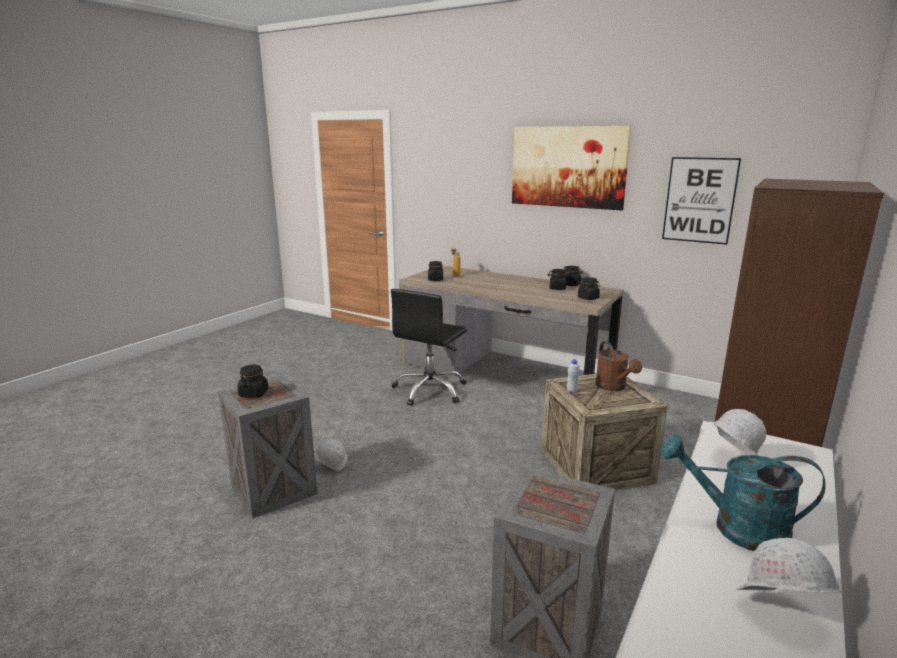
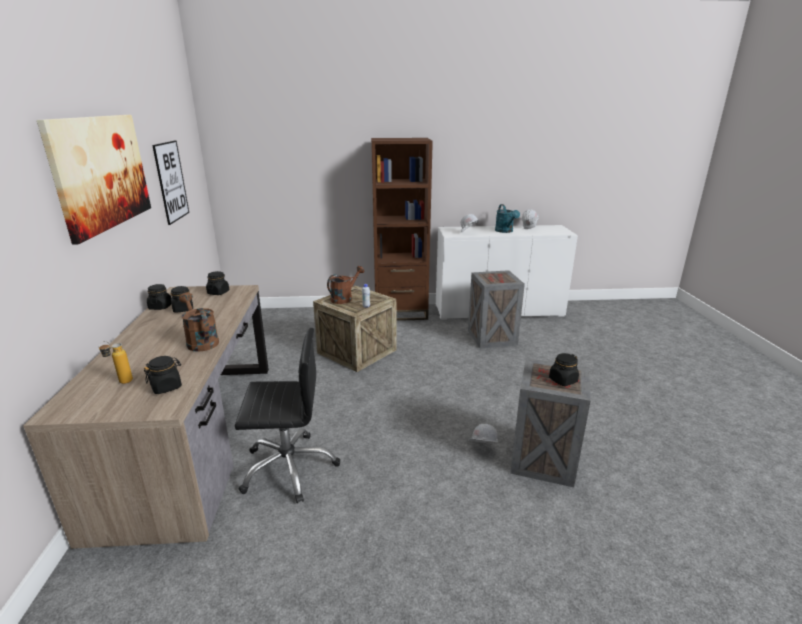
camera: 125 degrees left, 5 degrees up
none -> brown watering can [179,293,219,352]

